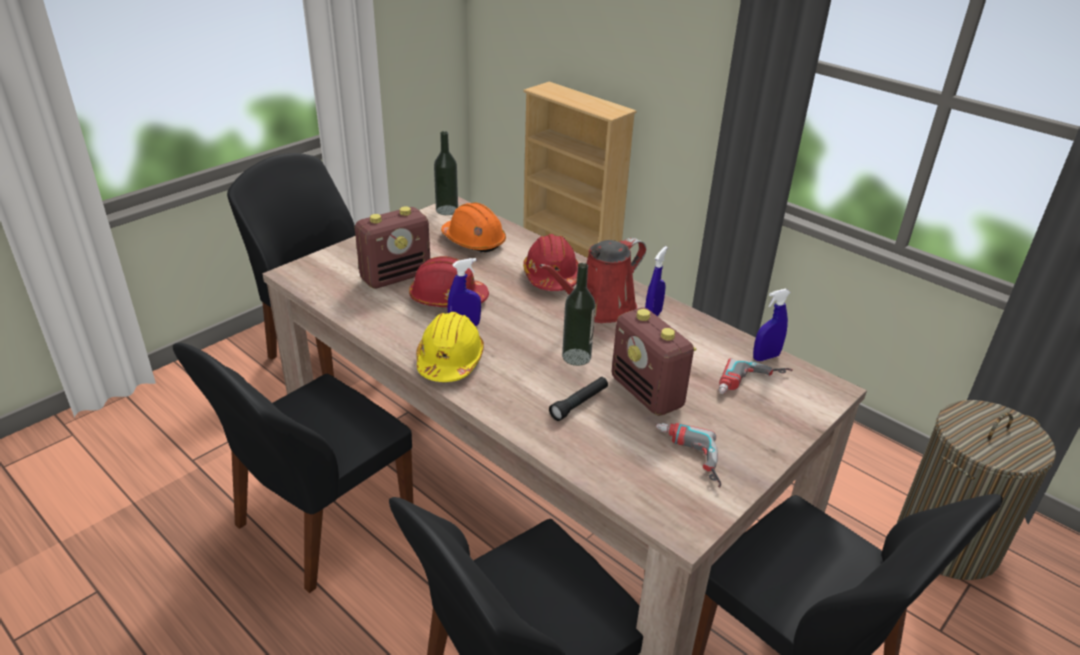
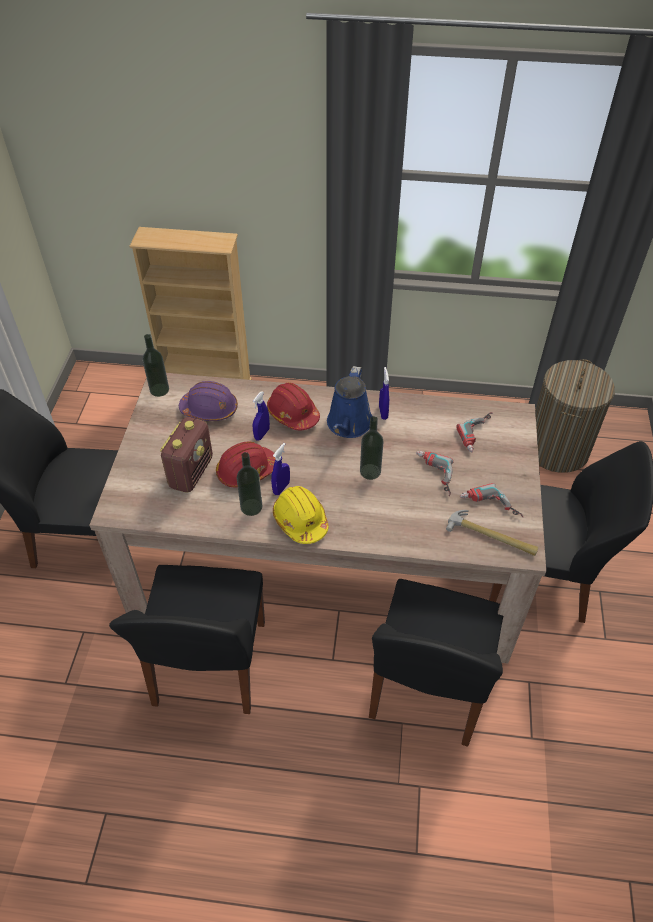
camera: 35 degrees left, 15 degrees up
orange hard hat [441,202,506,252] -> purple hard hat [179,381,238,421]
red watering can [539,238,646,323] -> blue watering can [327,366,372,438]
black flashlight [549,377,608,421] -> none
radio [612,307,696,416] -> power drill [416,451,453,496]
blue spray bottle [753,289,791,361] -> blue spray bottle moved to [253,391,270,441]
none -> bottle [237,452,262,516]
none -> hammer [446,510,539,556]

